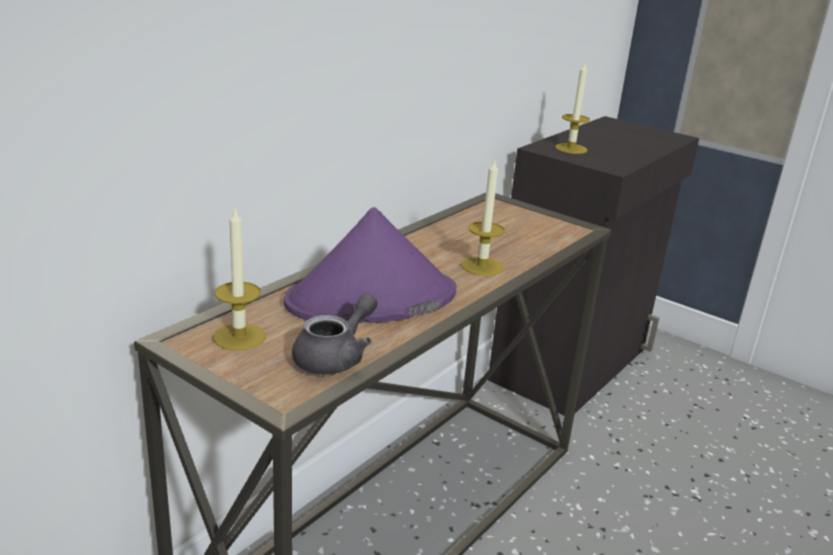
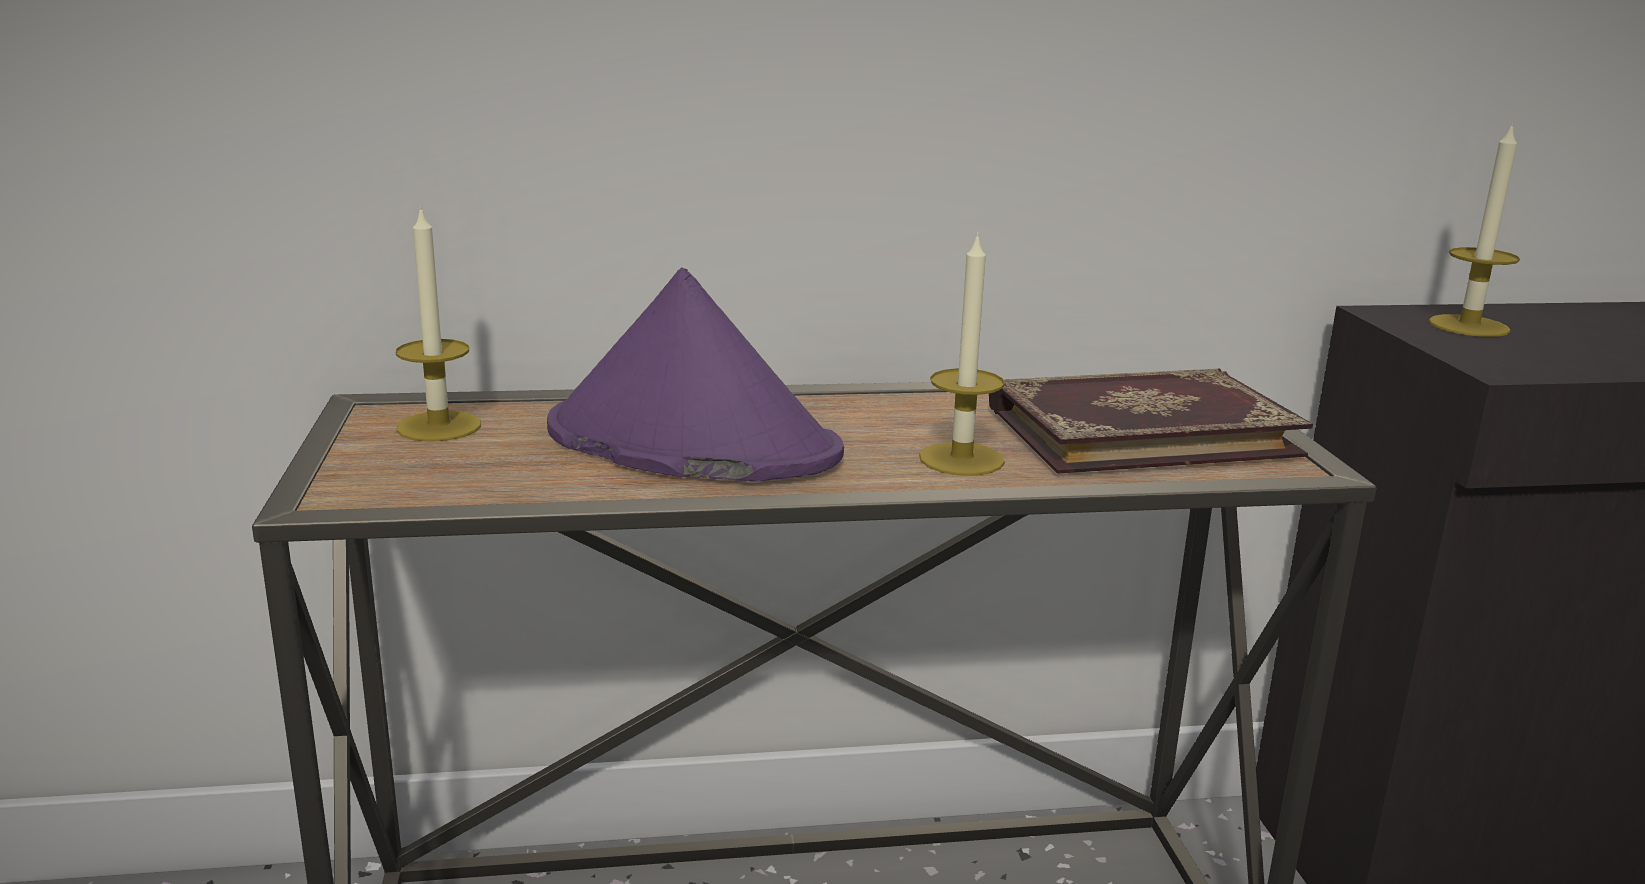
camera: 45 degrees right, 5 degrees down
grey teapot [292,293,378,374] -> none
none -> book [989,369,1313,474]

